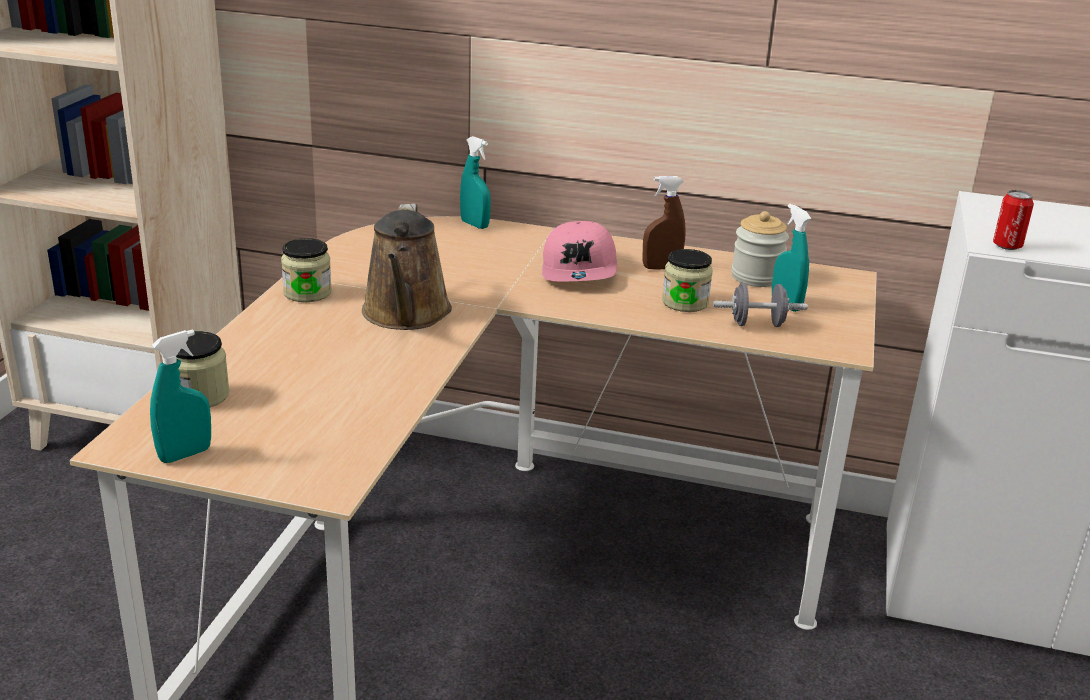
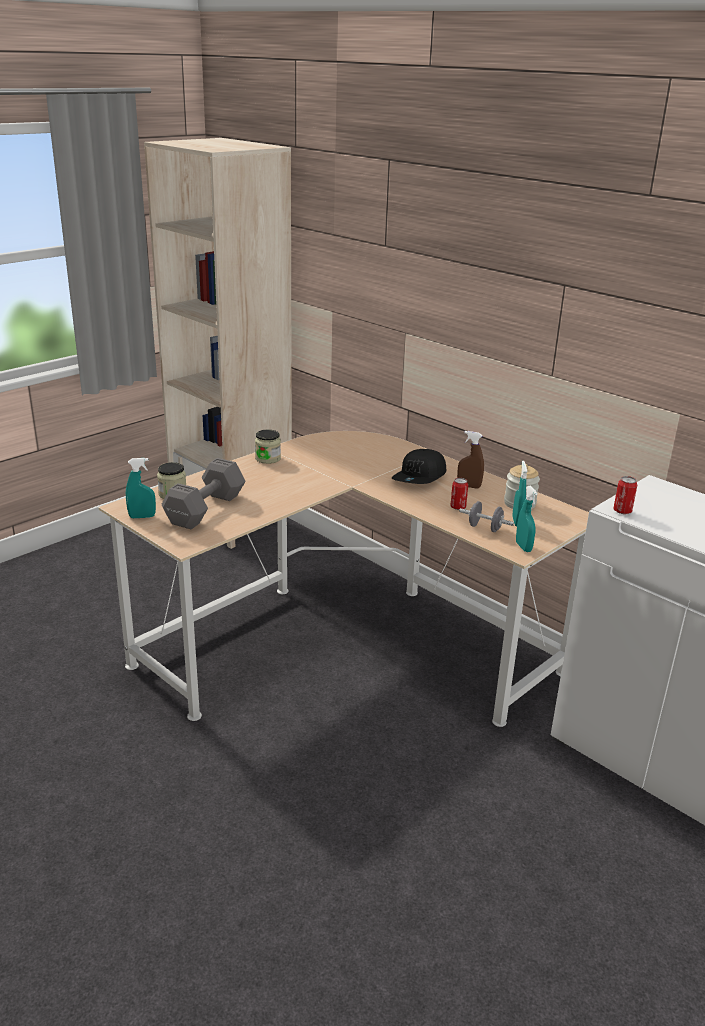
camera: 30 degrees right, 0 degrees up
brown watering can [362,204,452,330] -> none
turquoise spray bottle [460,136,491,229] -> turquoise spray bottle moved to [516,486,538,552]
pink cap [542,221,617,281] -> black cap [392,449,446,484]
jar [662,249,713,312] -> can [450,478,468,510]
none -> grey dumbbell [161,458,246,529]

